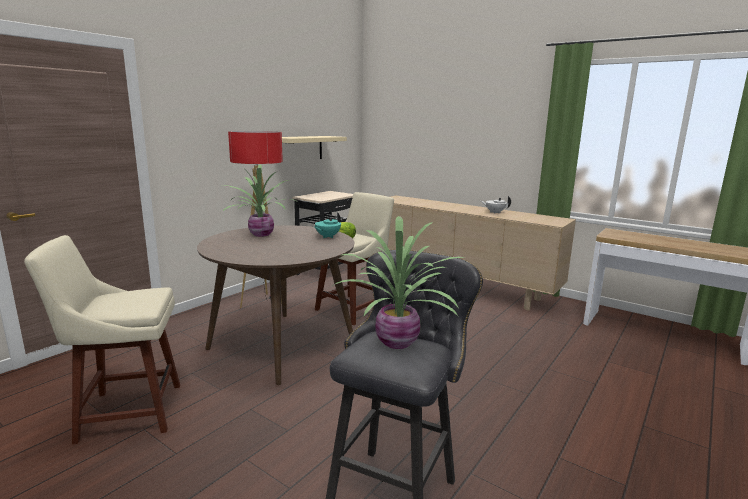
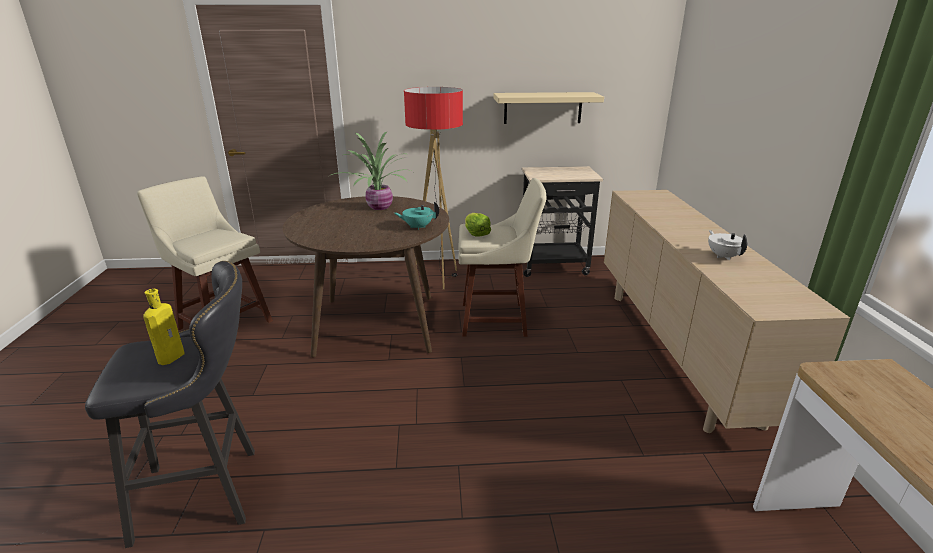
camera: 50 degrees right, 10 degrees up
potted plant [331,216,465,349] -> yellow bottle [143,289,185,365]

